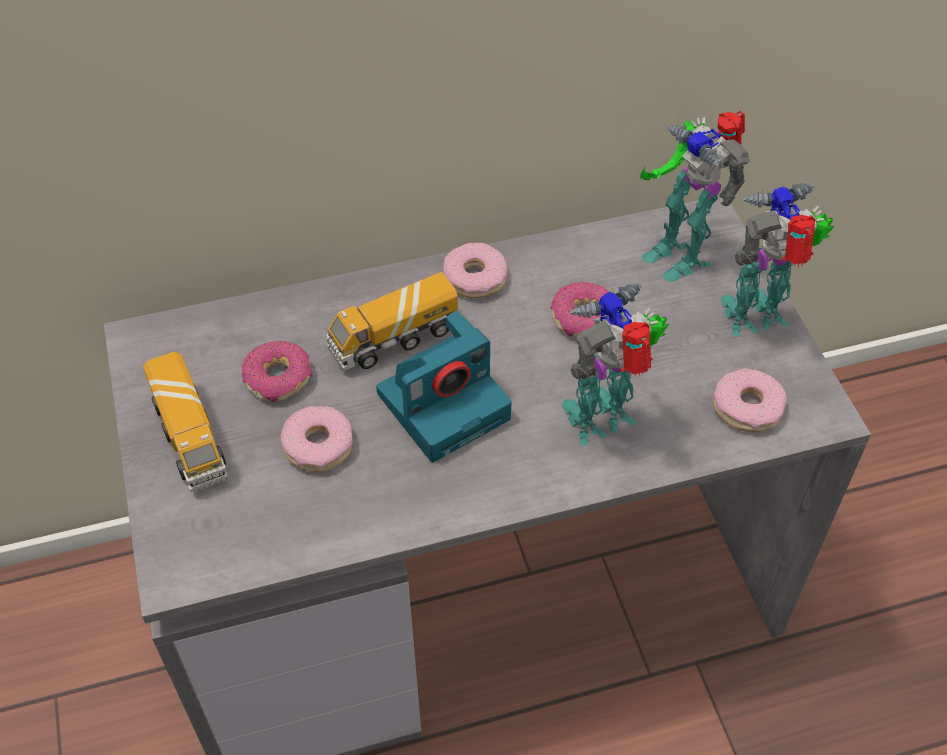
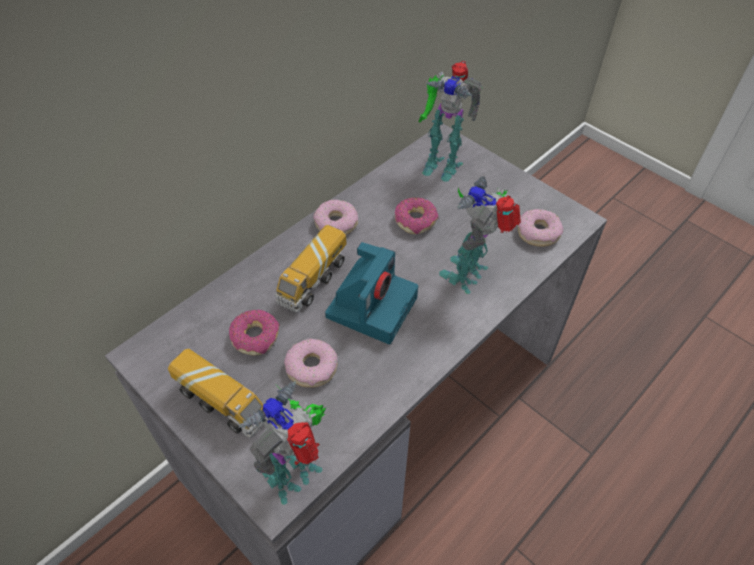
camera: 30 degrees left, 0 degrees up
toy robot [720,183,834,337] -> toy robot moved to [238,381,326,505]

